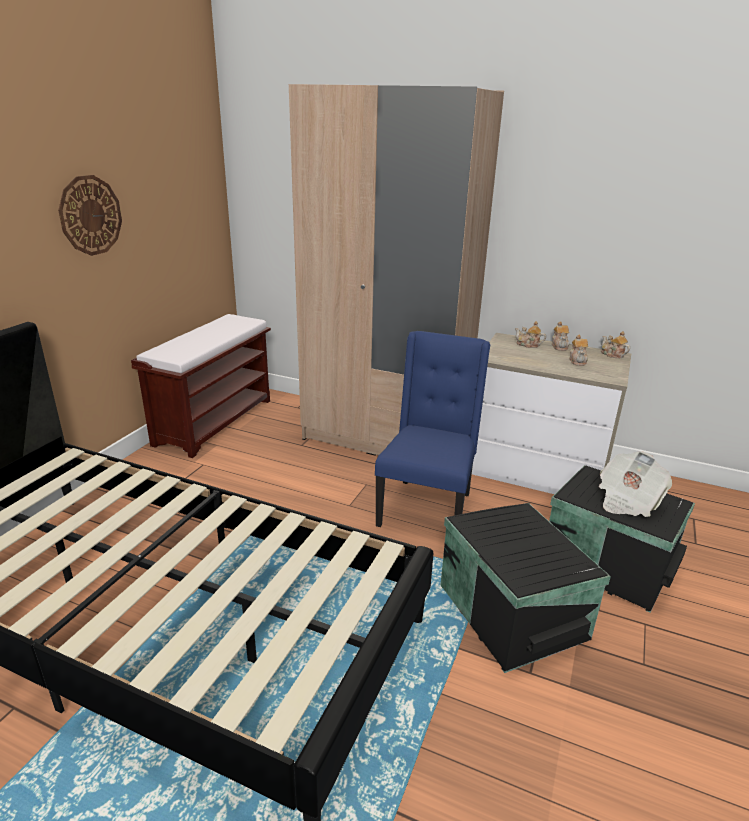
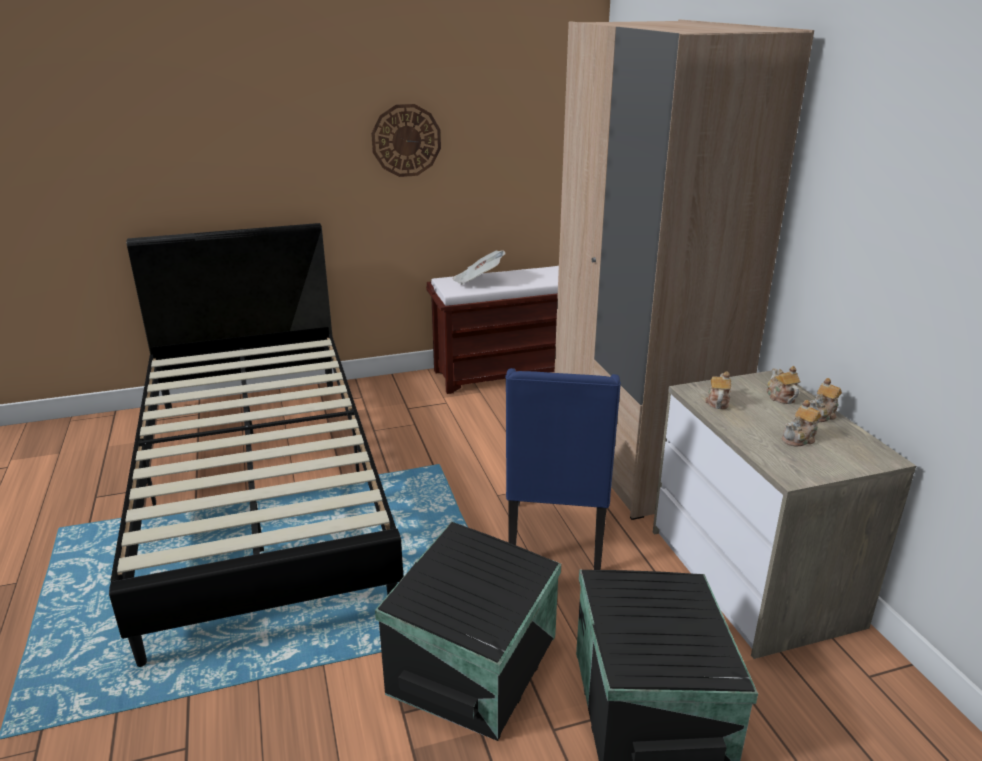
camera: 50 degrees right, 0 degrees up
blue chair [375,331,490,527] -> blue chair turned 120 degrees clockwise [505,368,621,570]
newspaper [599,451,672,517] -> newspaper moved to [452,251,506,285]
teapot [601,331,630,358] -> teapot moved to [705,372,731,409]

